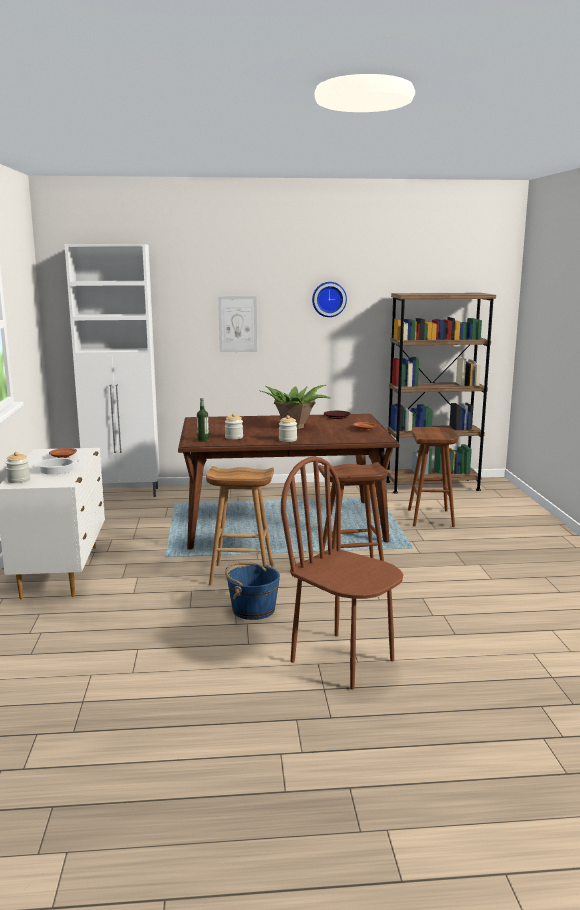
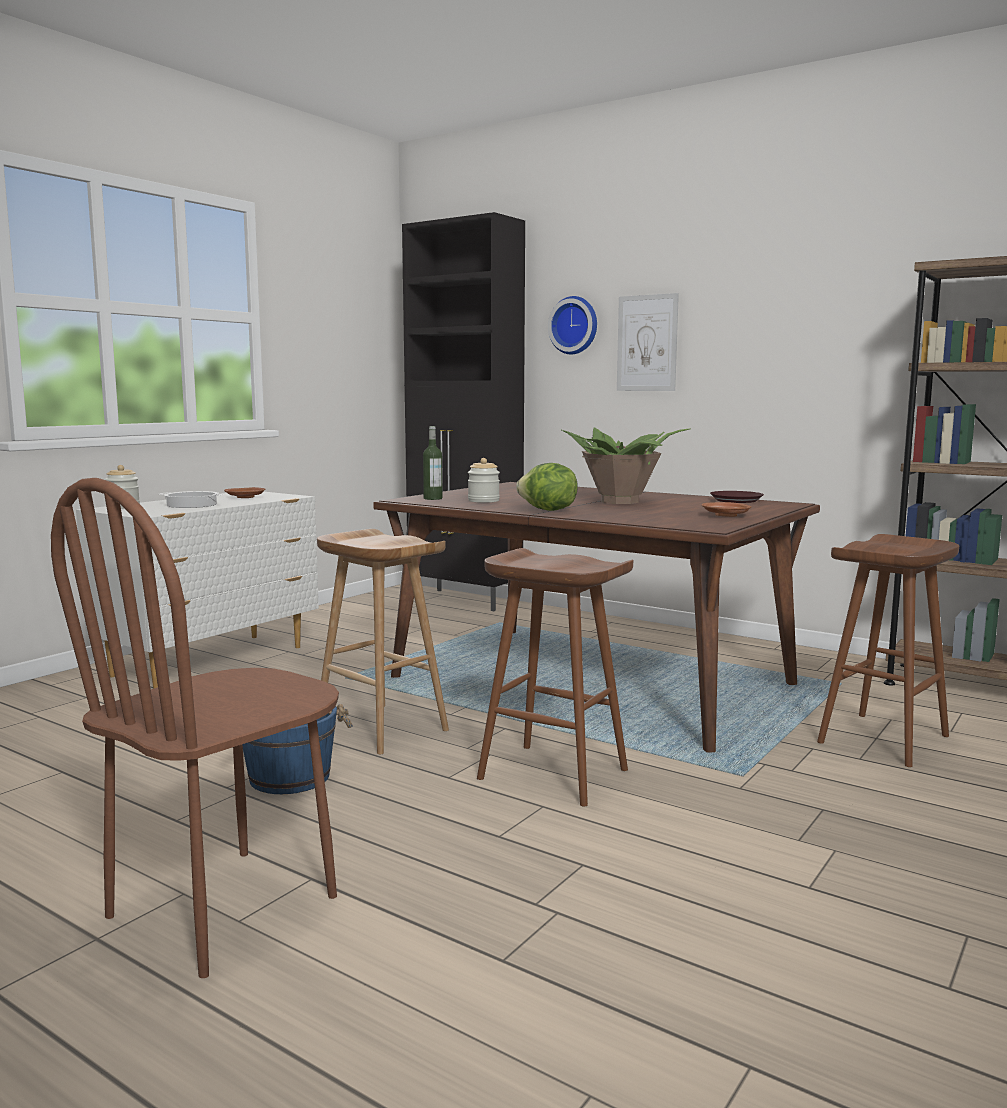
camera: 40 degrees right, 5 degrees down
white cabinet [64,244,160,497] -> black cabinet [402,212,525,611]
jar [279,415,297,442] -> lettuce [516,463,578,511]
brown chair [281,457,403,690] -> brown chair turned 135 degrees counterclockwise [51,478,339,978]
wall clock [312,282,347,317] -> wall clock moved to [548,296,597,354]

